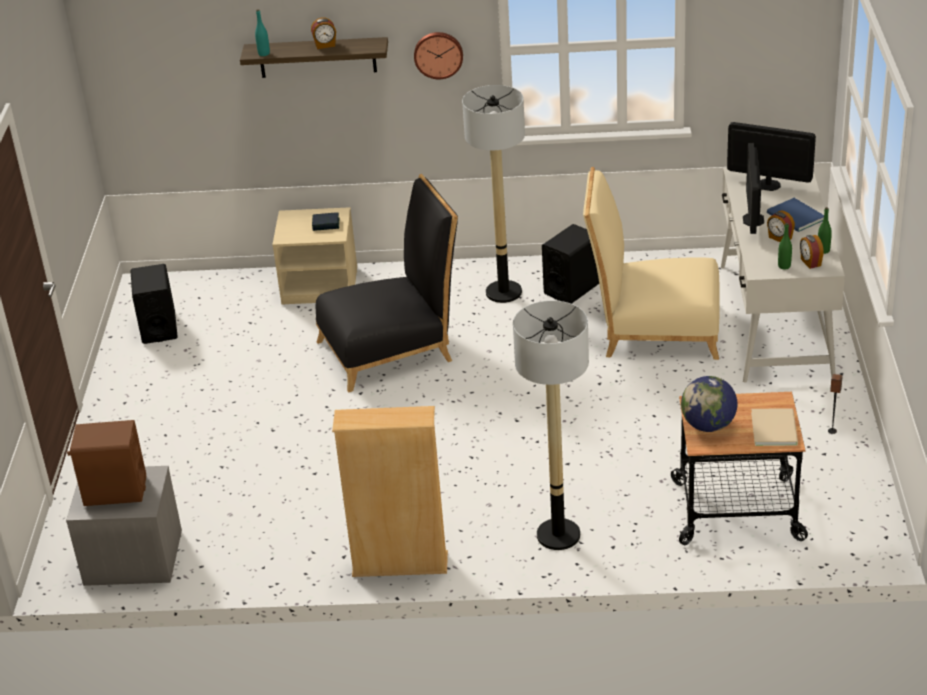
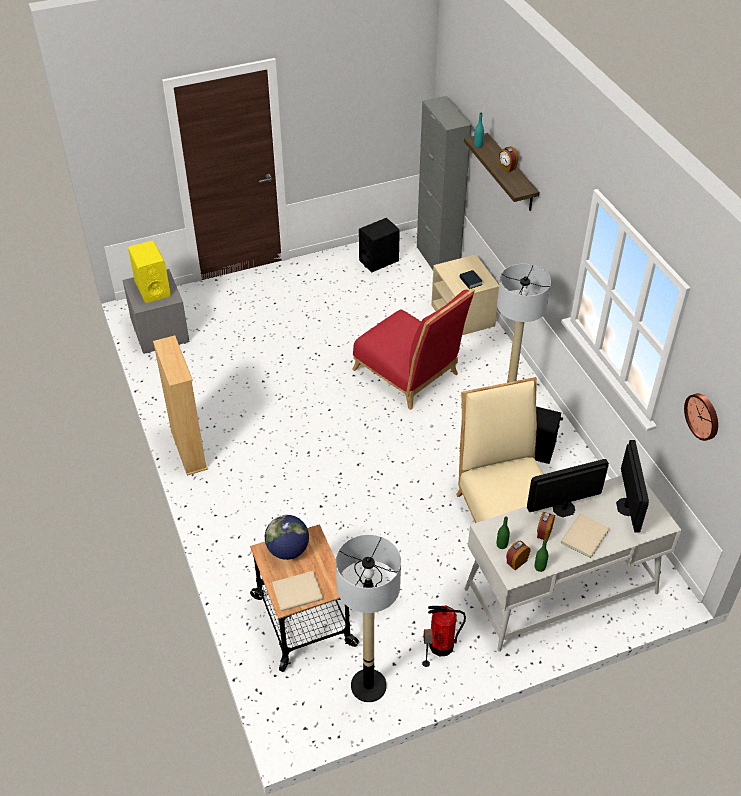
camera: 65 degrees right, 10 degrees up
brown speaker [67,420,146,506] -> yellow speaker [128,240,171,303]
black chair [315,174,458,392] -> red chair [352,289,475,410]
wall clock [414,32,463,79] -> wall clock moved to [684,393,718,441]
floor lamp [513,301,589,550] -> floor lamp moved to [336,534,401,702]
blue book [767,198,824,232] -> beige book [561,513,610,559]
none -> grey cabinet [417,96,471,270]
none -> fire extinguisher [428,606,466,657]

